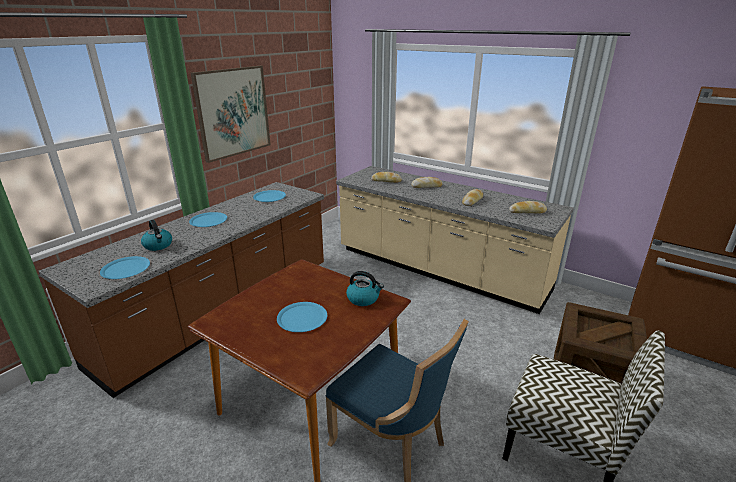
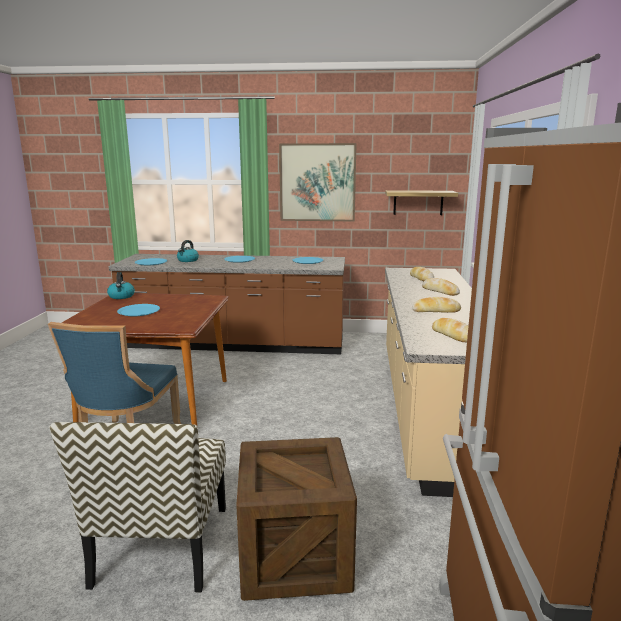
camera: 60 degrees right, 10 degrees down
kettle [346,271,384,306] -> kettle moved to [107,272,135,299]
none -> shelf [385,190,458,215]

